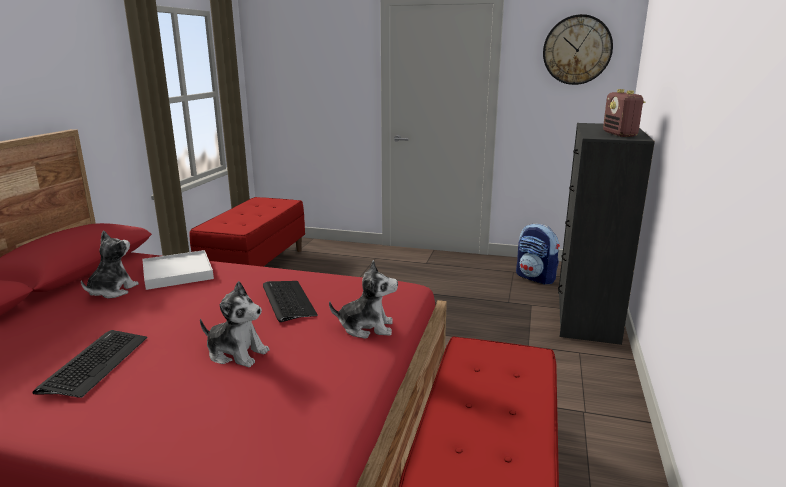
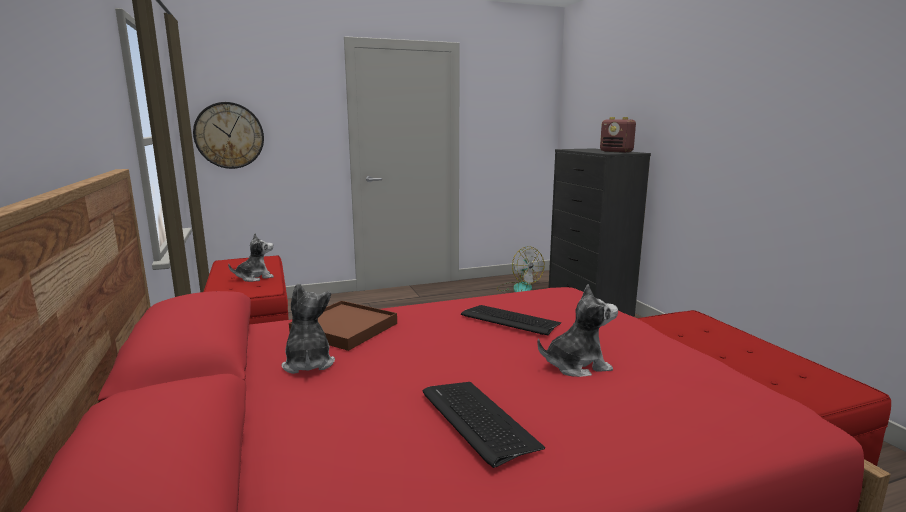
camera: 35 degrees left, 5 degrees down
white tray [142,250,214,290] -> brown tray [289,301,397,351]
plush toy [329,260,398,339] -> plush toy moved to [228,233,274,282]
backpack [516,224,560,284] -> fan [497,246,545,292]
wall clock [543,14,613,85] -> wall clock moved to [193,102,264,169]

